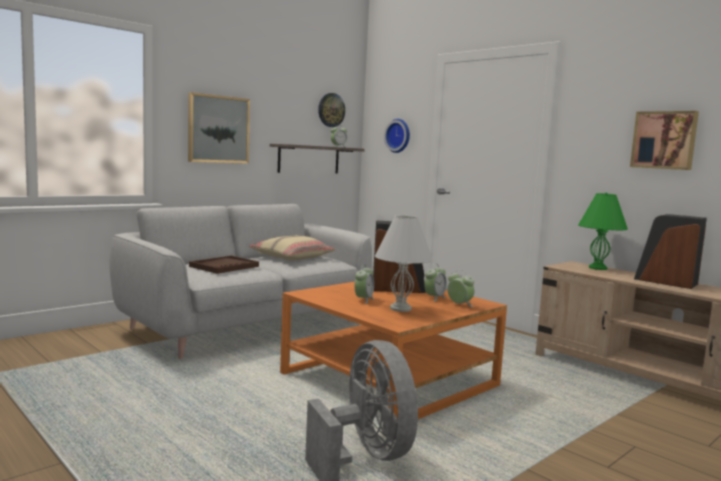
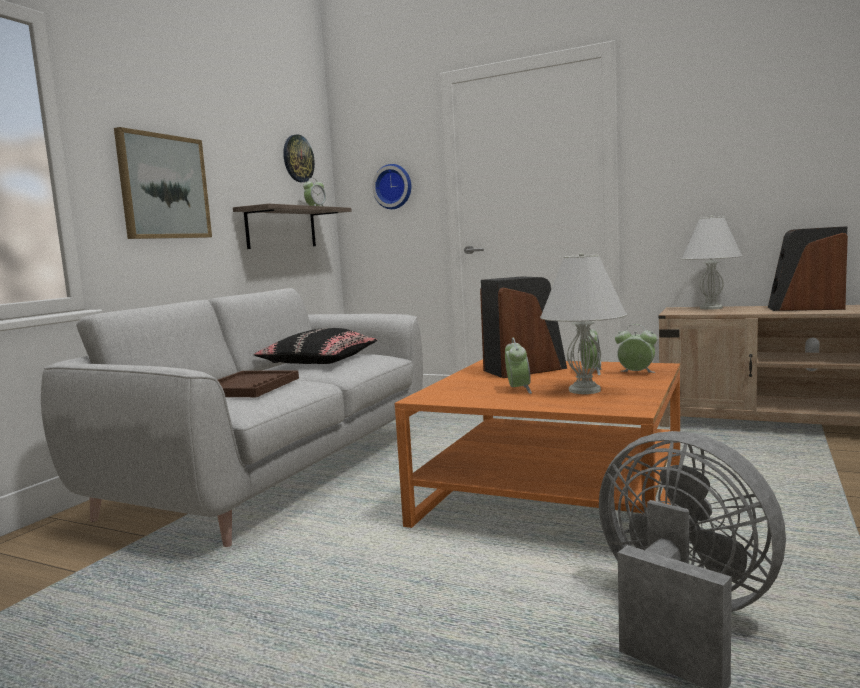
camera: 20 degrees left, 0 degrees up
beige pillow [249,235,336,260] -> black pillow [254,328,377,364]
green table lamp [578,192,628,270] -> white table lamp [681,215,742,309]
picture [630,111,699,170] -> none

